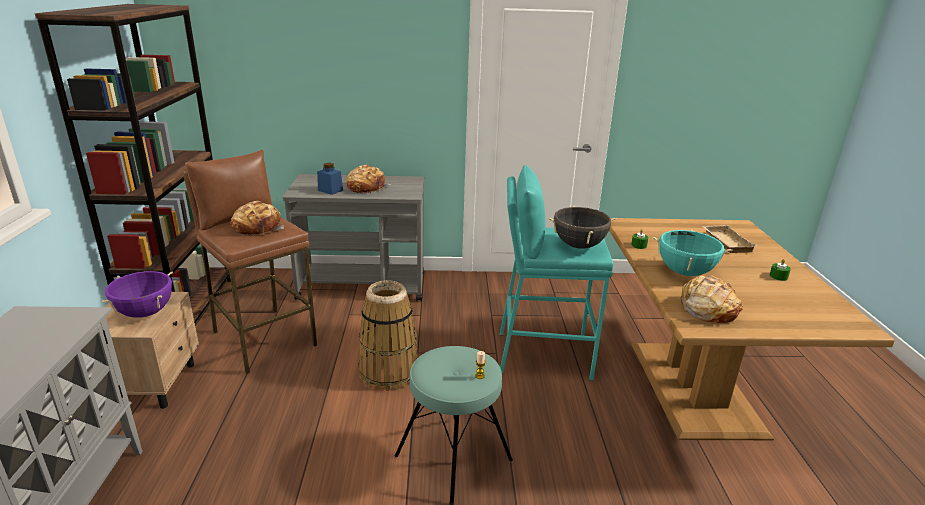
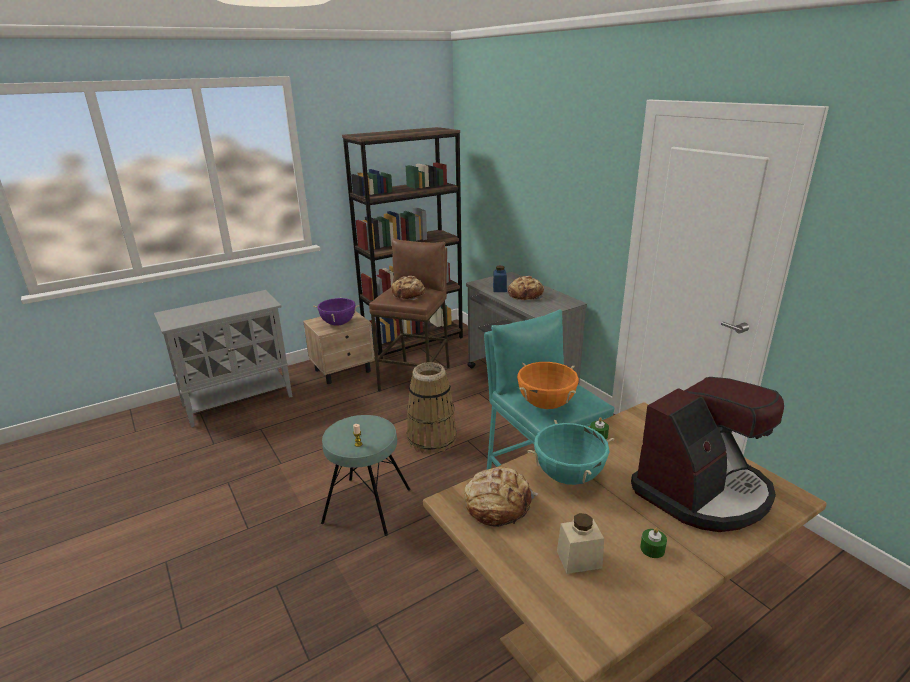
camera: 60 degrees right, 0 degrees up
black cooking pot [548,206,617,249] -> orange cooking pot [517,362,579,409]
beige tray [702,225,758,253] -> coffee machine [631,377,784,532]
none -> beige jar [557,513,604,574]

